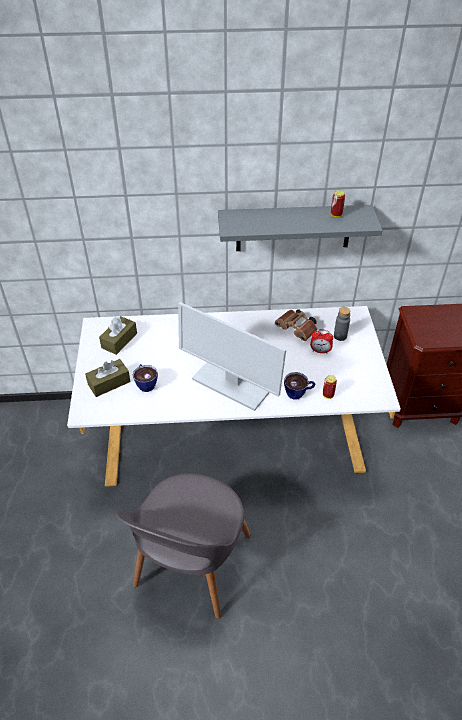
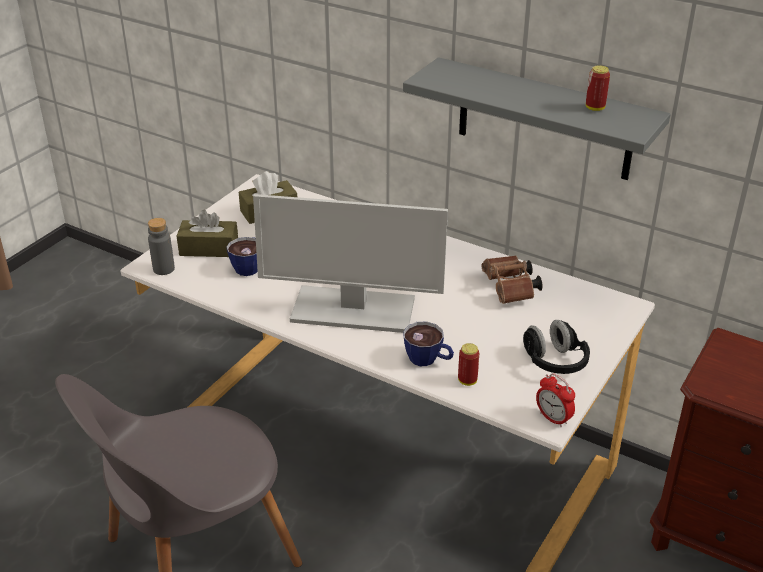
camera: 35 degrees right, 10 degrees down
monitor [178,302,286,411] -> monitor turned 60 degrees counterclockwise [253,194,448,333]
alarm clock [310,329,333,354] -> alarm clock moved to [536,373,575,428]
grey bottle [334,307,350,341] -> grey bottle moved to [148,218,175,275]
none -> black headphones [523,320,590,374]

